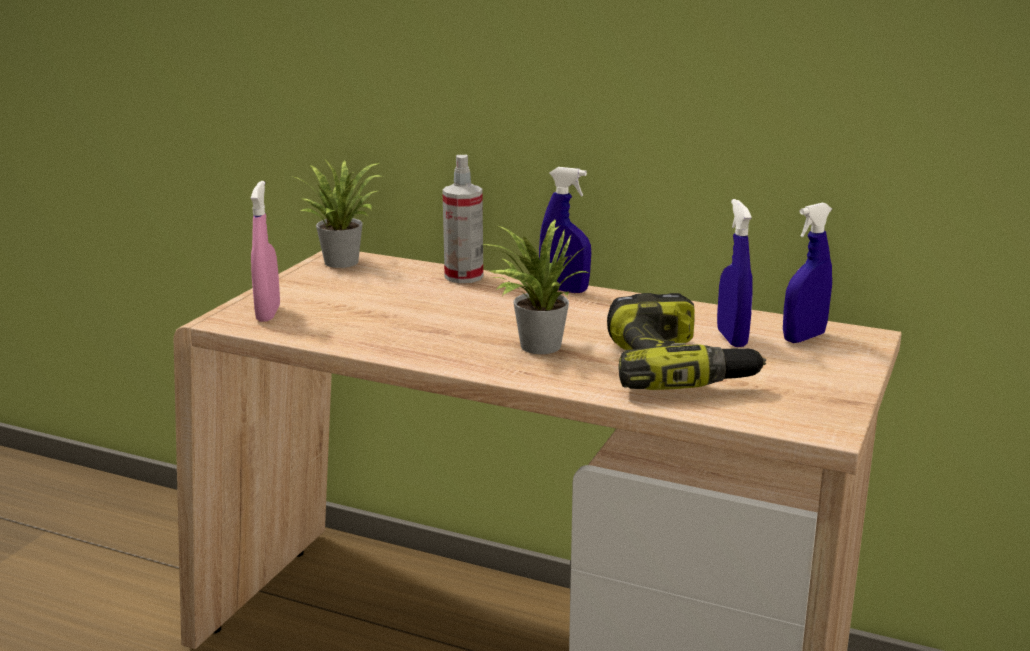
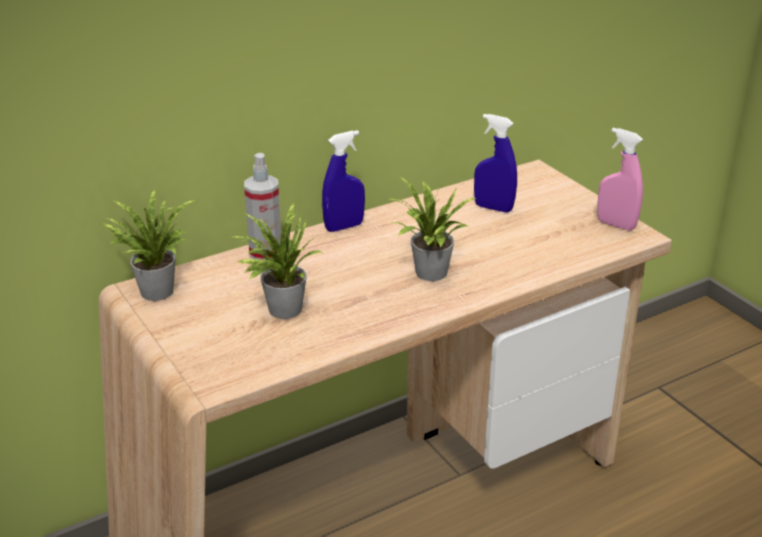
camera: 55 degrees left, 10 degrees up
pink spray bottle [251,181,280,322] -> pink spray bottle moved to [597,128,643,231]
power drill [607,293,766,390] -> none
blue spray bottle [783,203,832,343] -> none
none -> potted plant [231,203,322,319]

